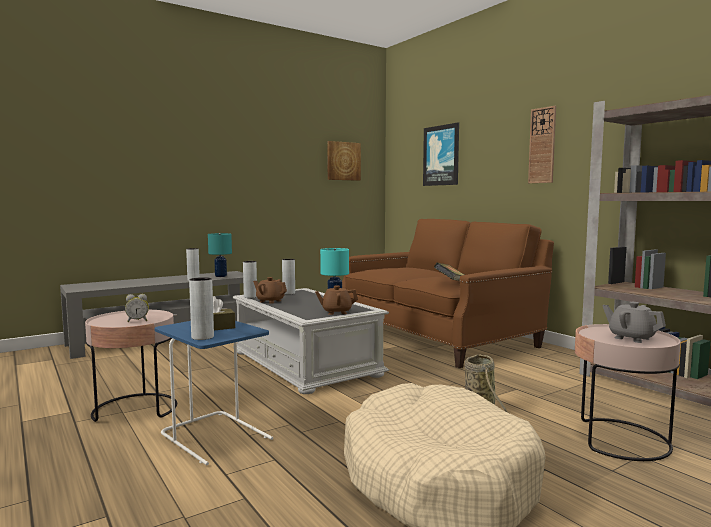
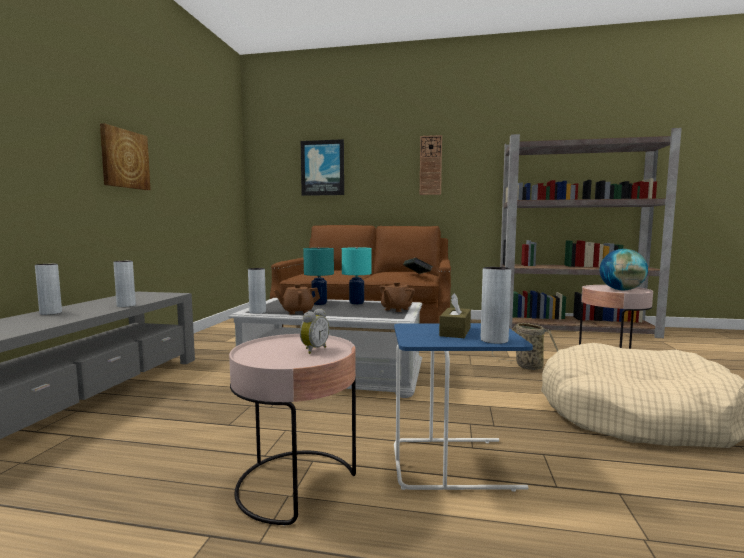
camera: 45 degrees left, 0 degrees up
turquoise table lamp [208,233,232,277] -> turquoise table lamp moved to [303,247,334,305]
grey vase [282,259,295,295] -> grey vase moved to [35,264,62,315]
picture [327,141,361,181] -> picture moved to [100,123,151,190]
grey teapot [602,302,666,343] -> globe [600,249,648,290]

